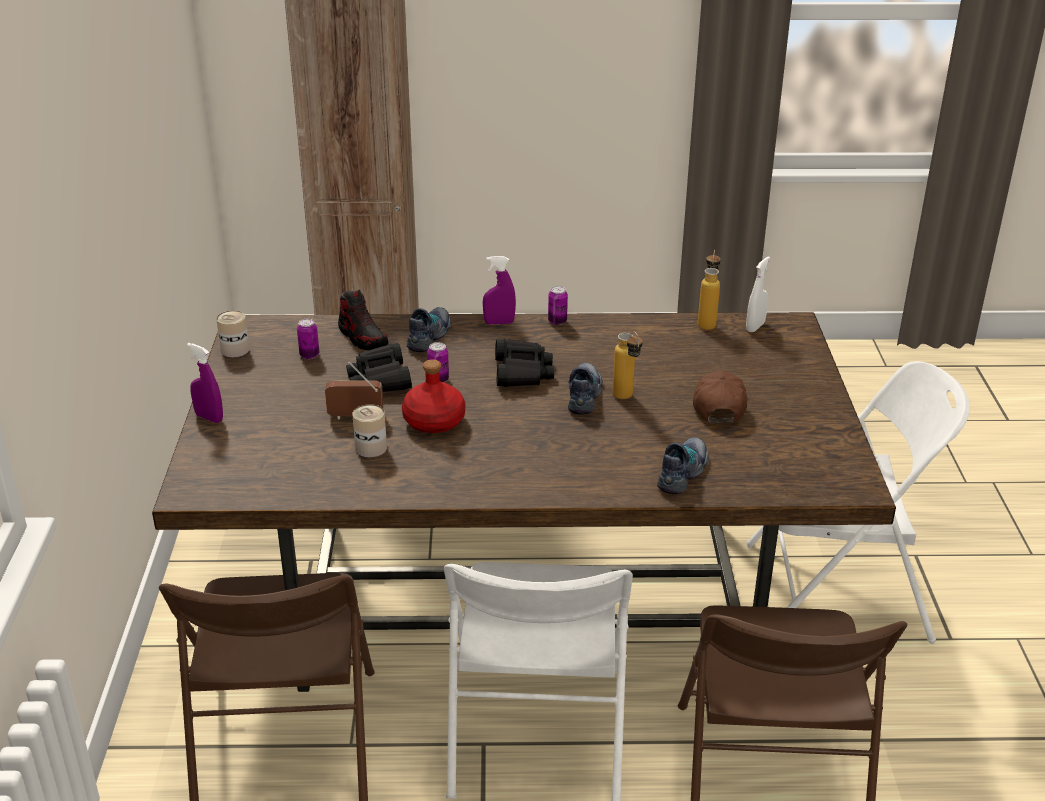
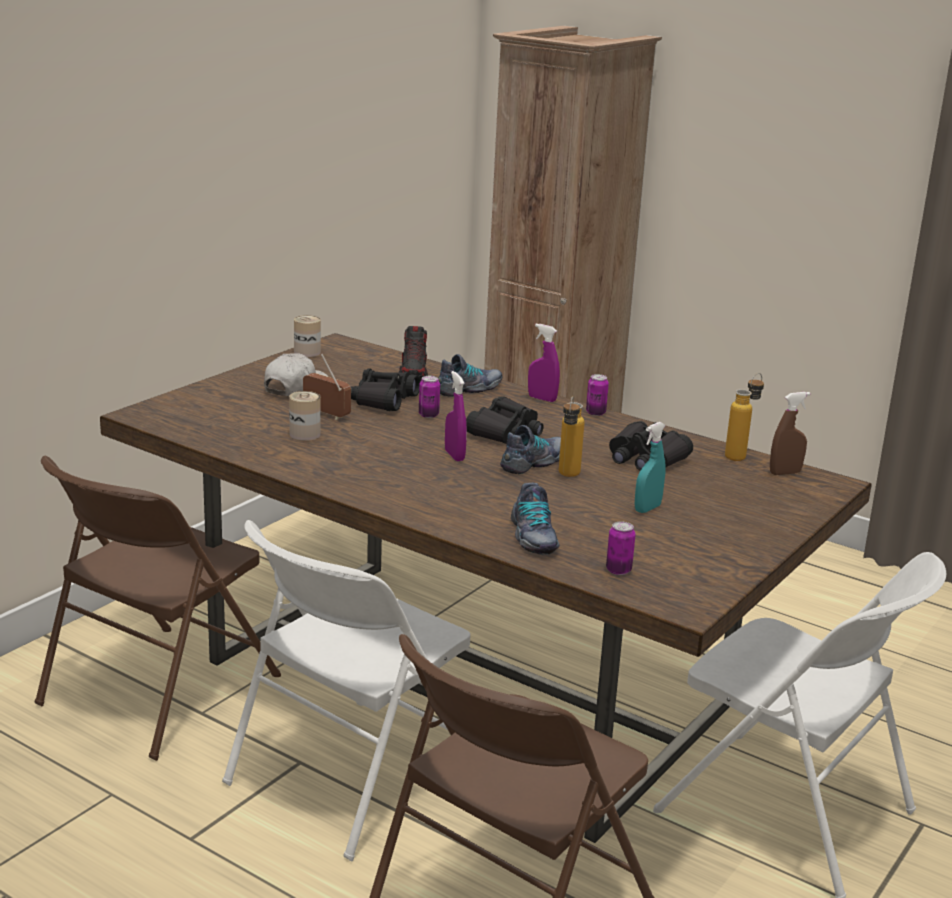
camera: 35 degrees right, 10 degrees down
purple spray bottle [187,343,223,423] -> purple spray bottle moved to [445,371,467,461]
can [297,319,319,359] -> can moved to [606,521,636,575]
red bottle [402,359,465,433] -> none
shoe [657,437,709,494] -> shoe turned 105 degrees clockwise [511,483,560,555]
brown cap [693,371,747,423] -> turquoise spray bottle [635,422,665,513]
white spray bottle [746,256,770,332] -> brown spray bottle [770,392,810,475]
none -> white cap [264,353,328,396]
none -> black binoculars [609,421,693,471]

